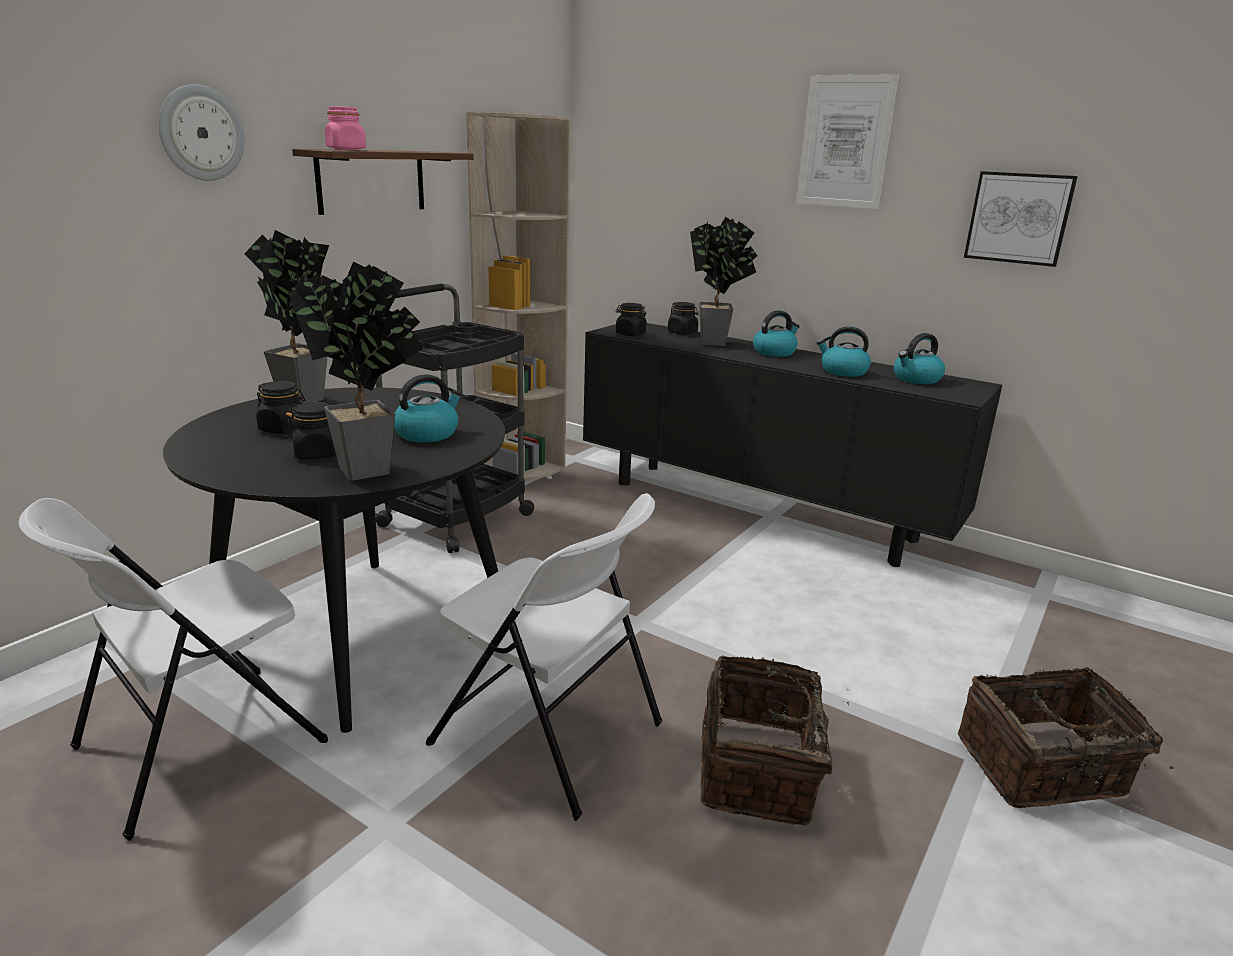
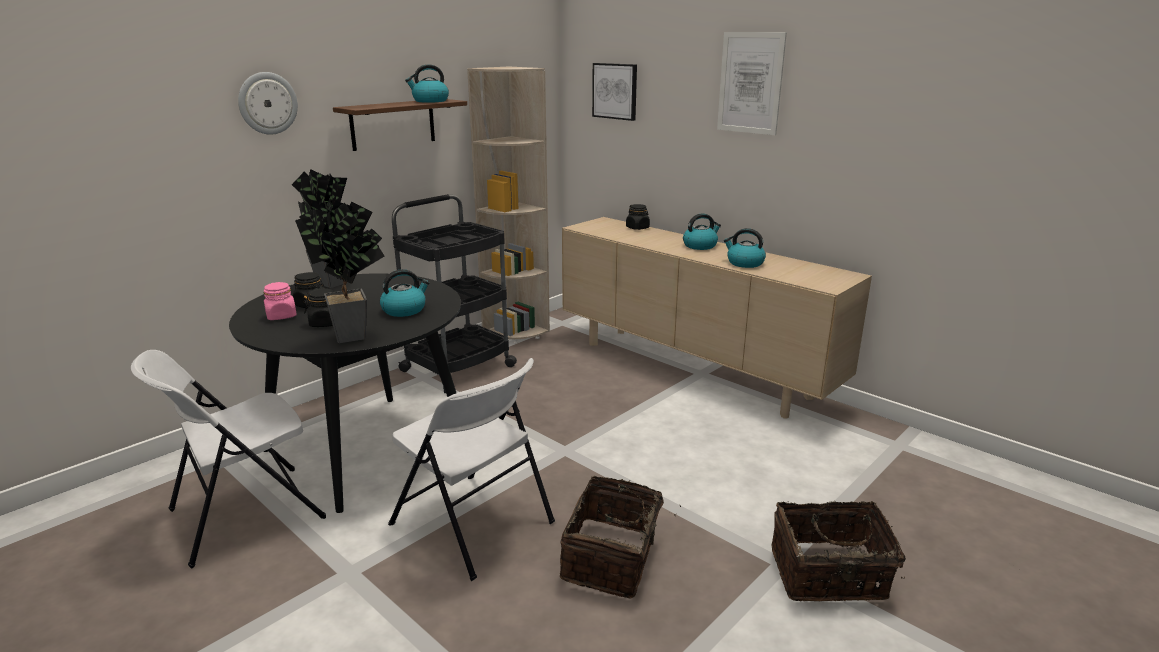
camera: 10 degrees right, 0 degrees up
pink jar [325,106,366,150] -> pink jar moved to [264,282,297,320]
black cabinet [583,323,1002,567] -> beige cabinet [562,217,872,419]
black jar [616,303,647,336] -> none
potted plant [690,217,757,346] -> none
kettle [894,333,945,384] -> kettle moved to [405,65,449,103]
picture [964,171,1078,267] -> picture moved to [592,63,637,121]

